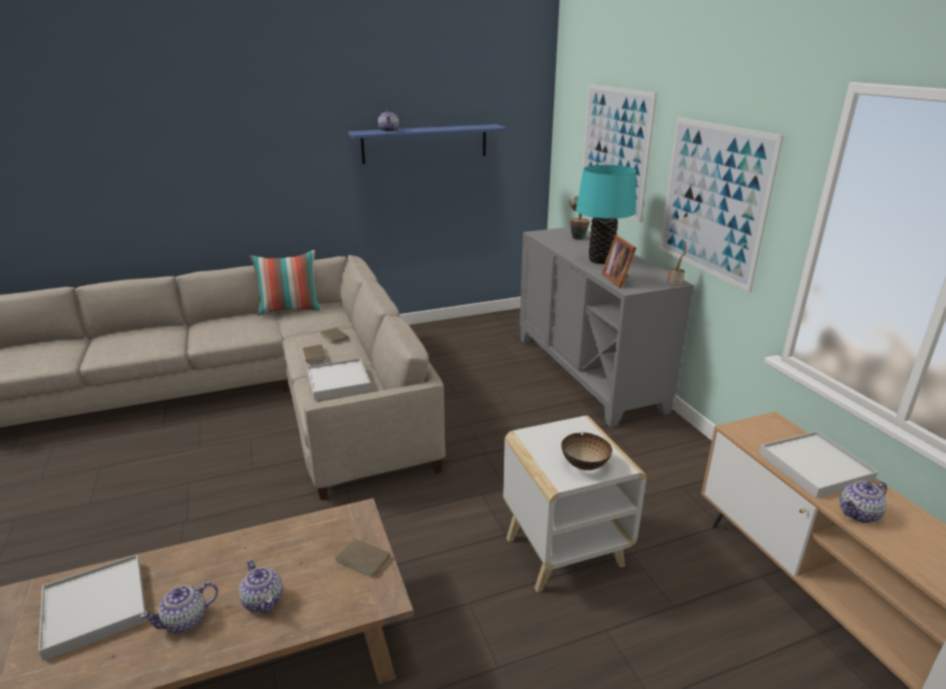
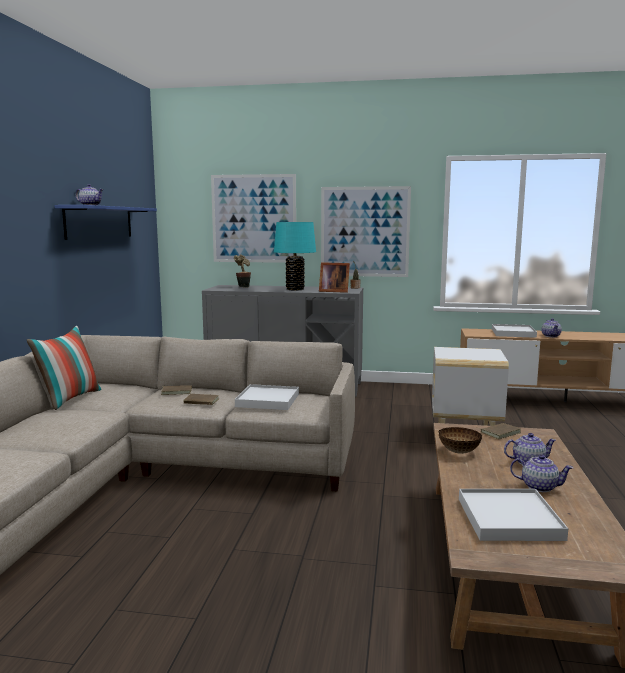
camera: 60 degrees left, 15 degrees down
teapot [140,582,218,633] -> teapot turned 60 degrees counterclockwise [510,455,573,492]
bowl [561,432,613,470] -> bowl moved to [439,427,482,454]

